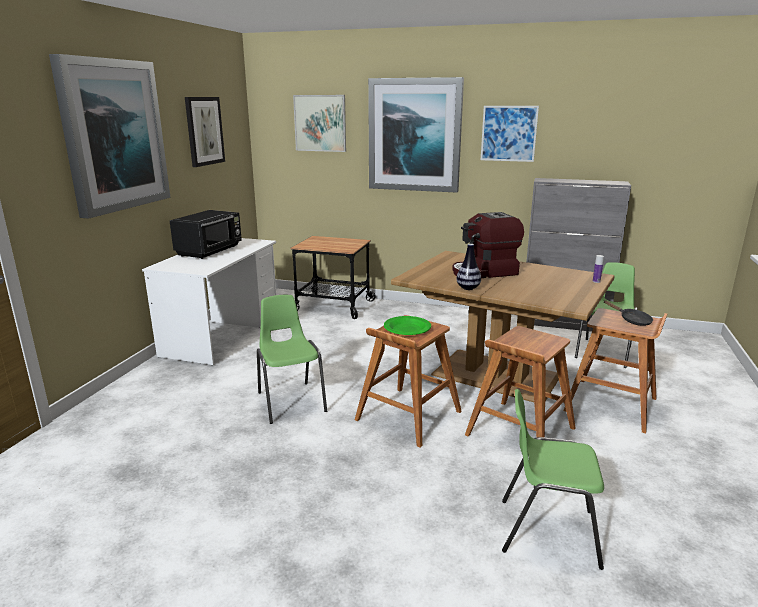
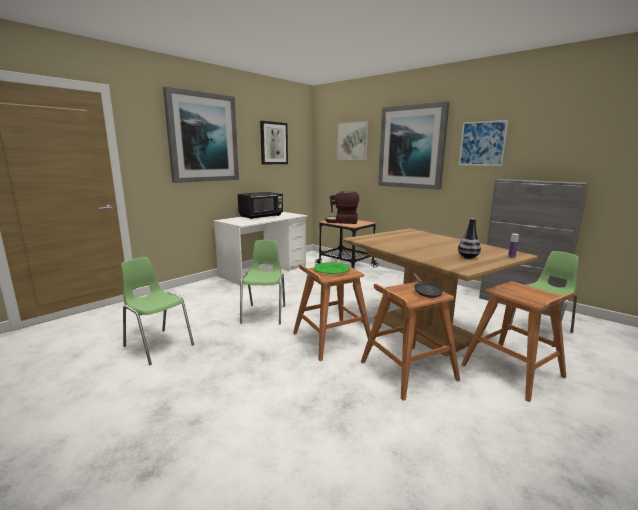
camera: 25 degrees right, 5 degrees down
coffee machine [452,212,524,278] -> coffee machine moved to [325,191,359,224]
vase [456,244,481,290] -> vase moved to [458,218,481,259]
green chair [502,389,604,570] -> green chair moved to [121,257,194,365]
black frying pan [604,300,653,326] -> black frying pan moved to [412,273,443,298]

